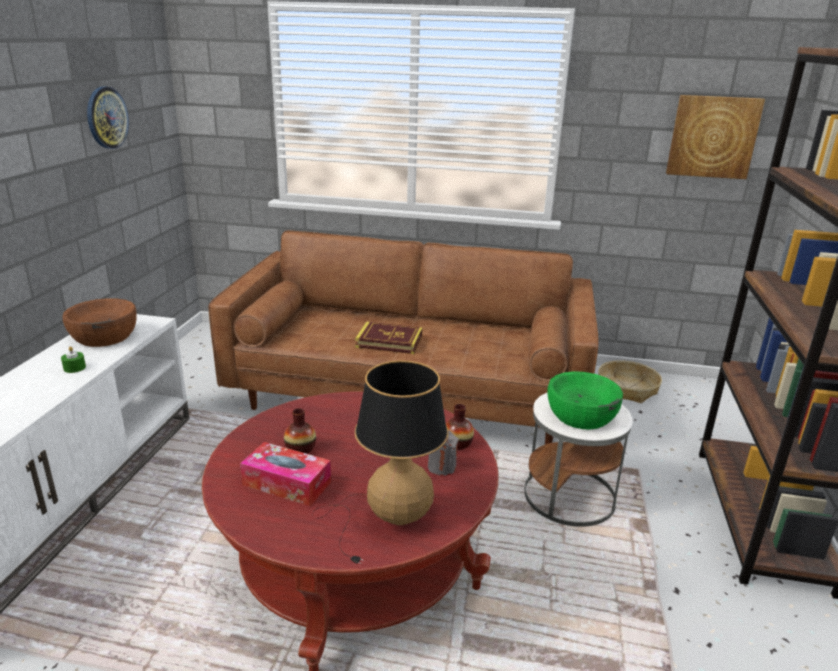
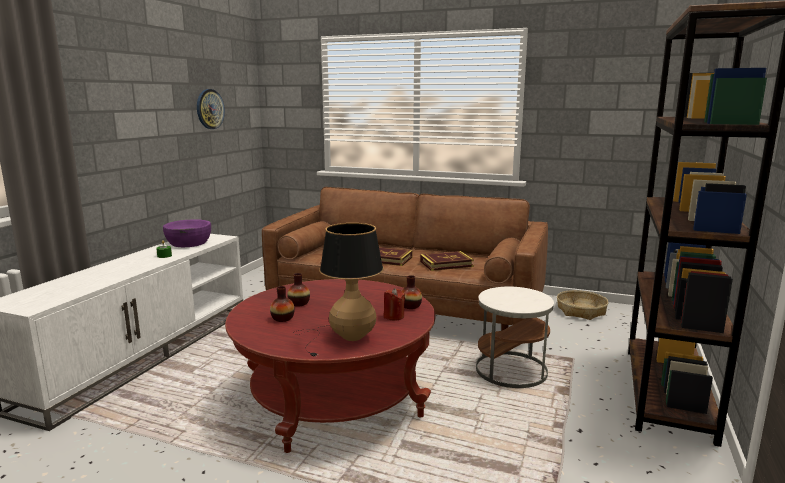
camera: 10 degrees right, 10 degrees down
brown bowl [62,298,137,347] -> purple bowl [163,219,211,247]
tissue box [240,442,331,506] -> vase [270,286,295,322]
grey candle [428,430,459,476] -> red candle [384,288,405,320]
green bowl [547,371,623,430] -> none
picture [666,95,765,179] -> none
none -> book [420,251,474,271]

